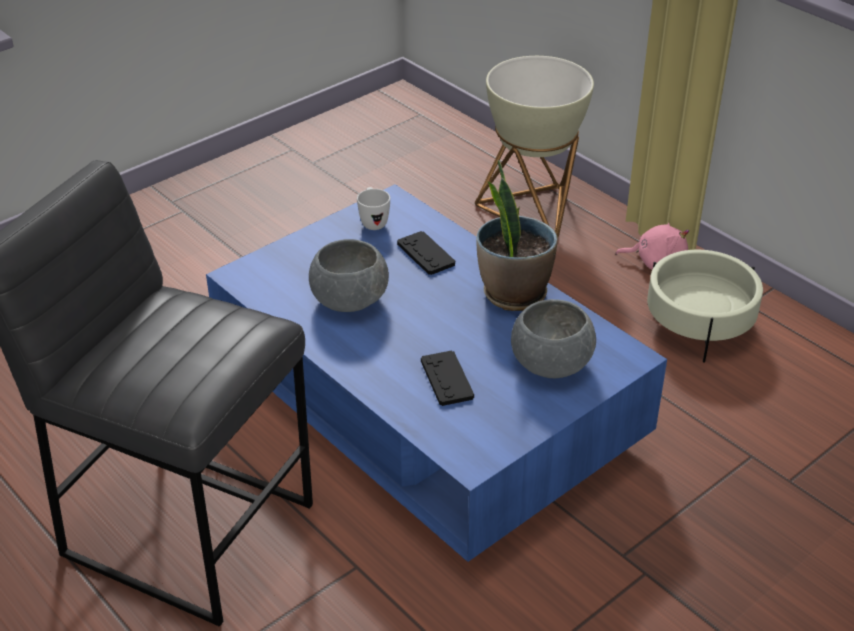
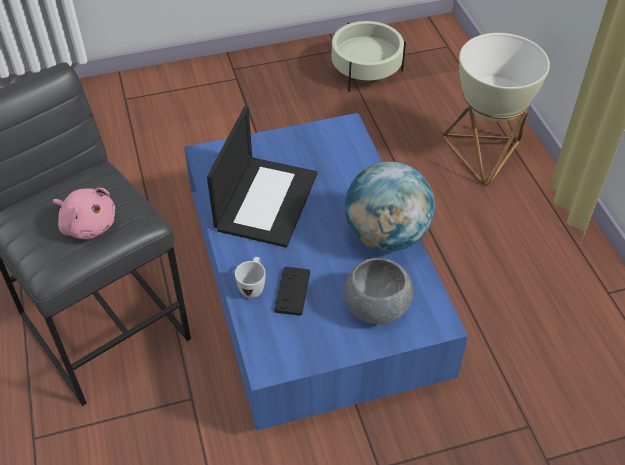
camera: 25 degrees right, 10 degrees up
grey bowl [309,239,389,312] -> laptop [207,106,317,247]
white mug [357,187,390,230] -> white mug moved to [235,257,266,298]
black game controller [397,231,455,275] -> none
potted plant [476,160,558,311] -> globe [344,161,435,252]
pink plush toy [615,223,689,269] -> pink plush toy moved to [53,188,115,239]
beige planter [647,250,763,363] -> beige planter moved to [332,21,406,92]

